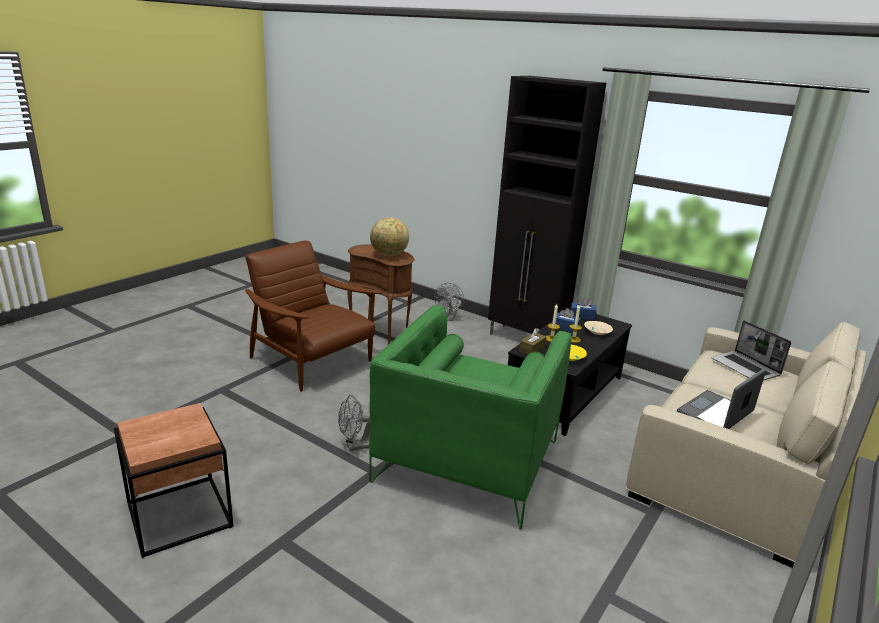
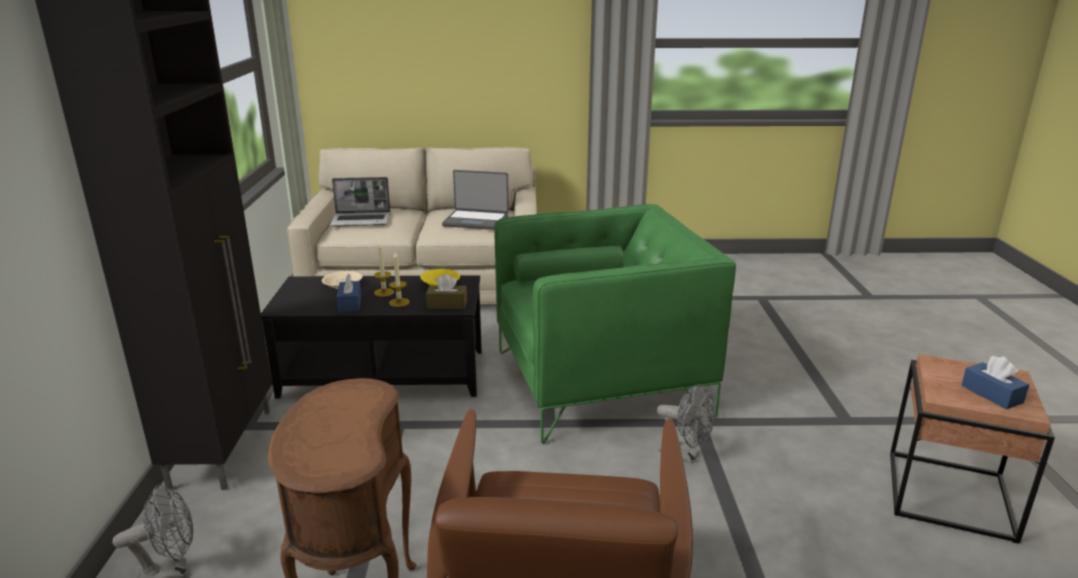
camera: 125 degrees left, 0 degrees up
globe [370,218,409,256] -> none
blue tissue box [571,297,597,320] -> blue tissue box moved to [961,356,1029,409]
laptop [711,320,791,381] -> laptop turned 60 degrees clockwise [330,177,391,227]

